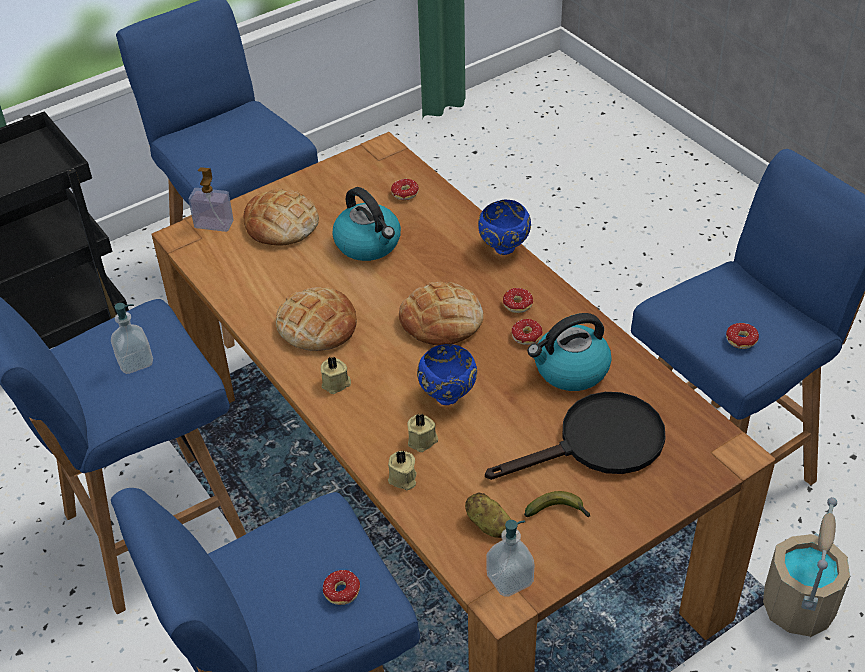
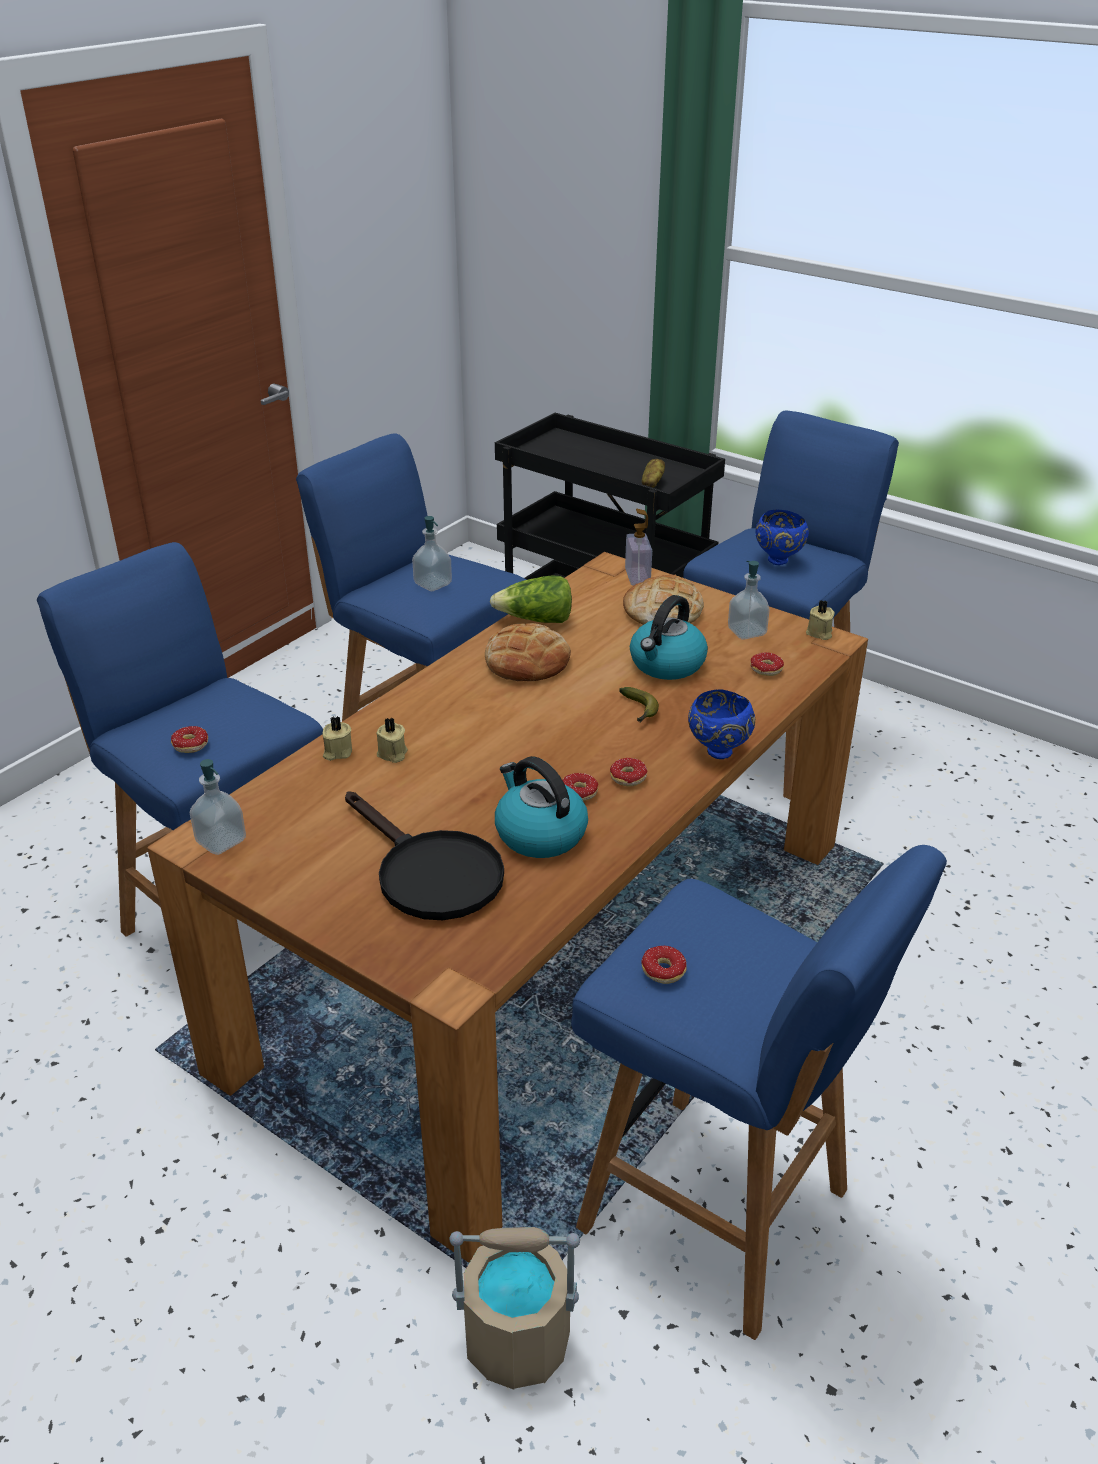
camera: 70 degrees right, 10 degrees down
beige candle [321,357,351,394] -> beige candle moved to [806,600,834,640]
bread [399,282,483,346] -> none
blue bowl [417,344,477,405] -> blue bowl moved to [755,510,809,565]
potato [465,493,511,538] -> potato moved to [642,459,665,488]
banana [524,491,591,517] -> banana moved to [619,687,659,723]
none -> lettuce [490,575,572,623]
none -> soap dispenser [728,561,770,640]

